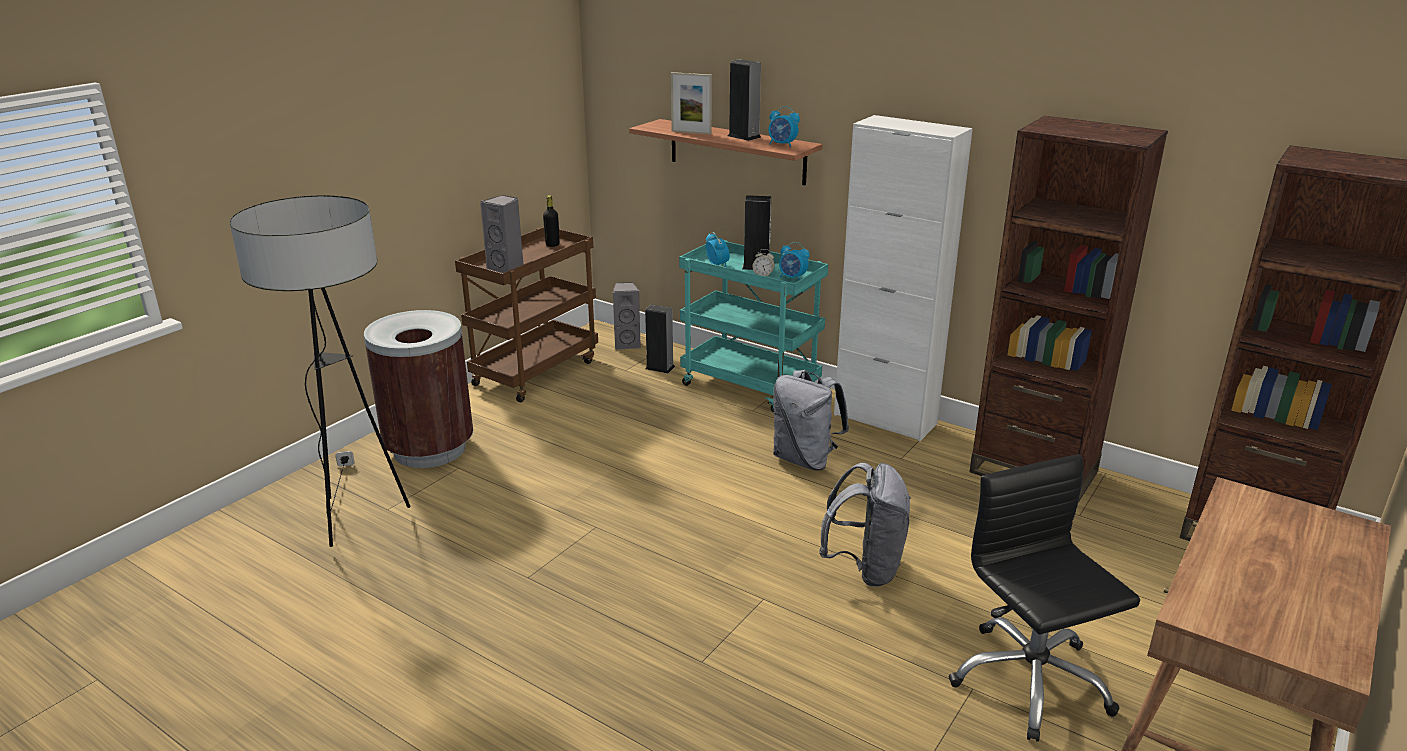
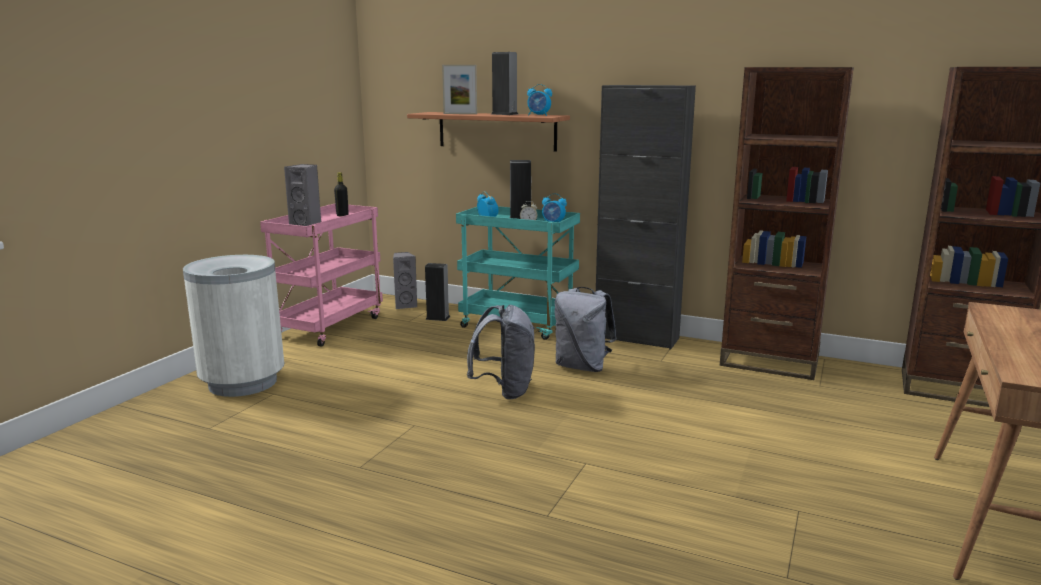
camera: 10 degrees left, 10 degrees down
floor lamp [230,195,410,547] -> none
brown trash can [364,310,473,468] -> white trash can [183,255,284,397]
brown cart [455,227,598,403] -> pink cart [260,204,383,347]
grey backpack [819,463,912,587] -> grey backpack moved to [467,305,535,399]
white cabinet [834,115,973,441] -> black cabinet [596,85,696,350]
black office chair [948,454,1140,742] -> none

